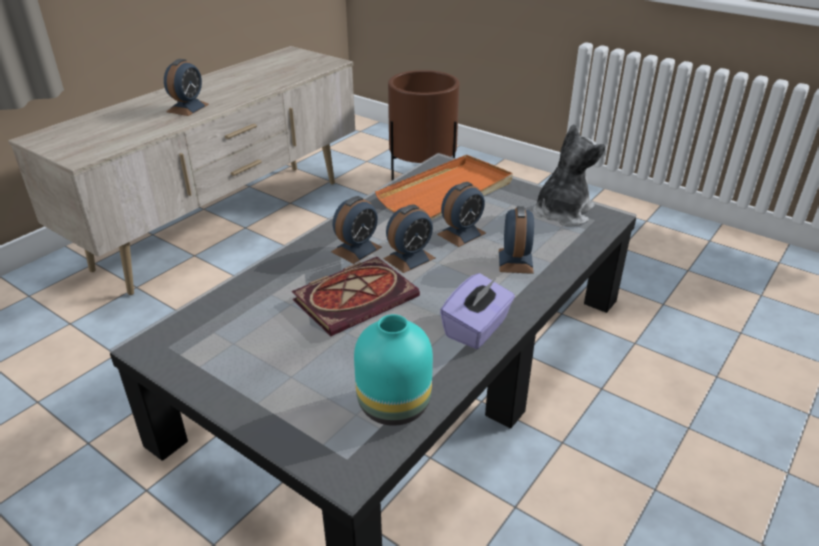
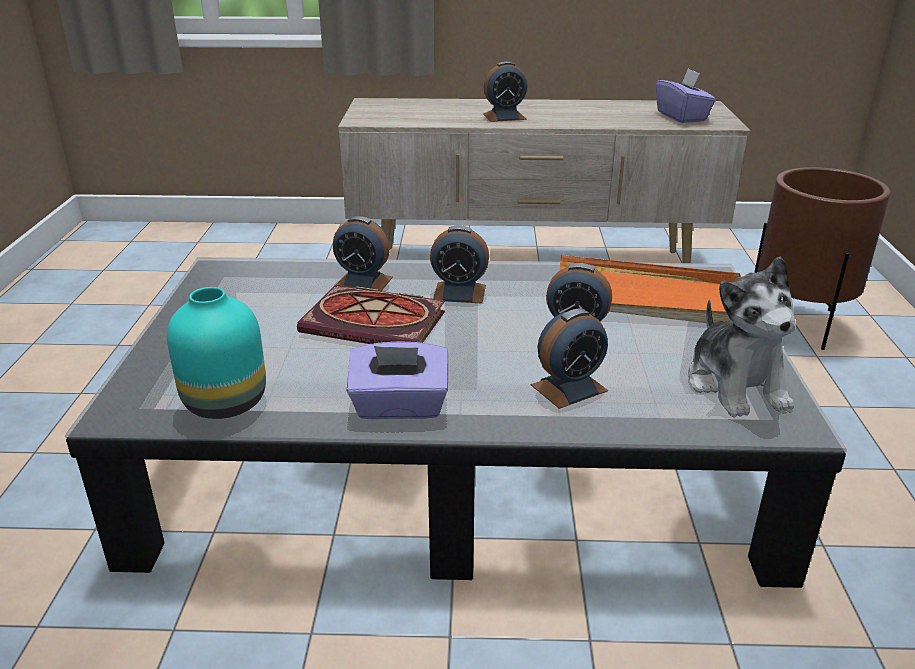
camera: 55 degrees right, 5 degrees down
alarm clock [383,205,435,273] -> alarm clock moved to [333,216,393,291]
plush toy [533,124,605,227] -> plush toy turned 75 degrees clockwise [688,256,796,417]
none -> purple tissue box [656,68,716,123]

